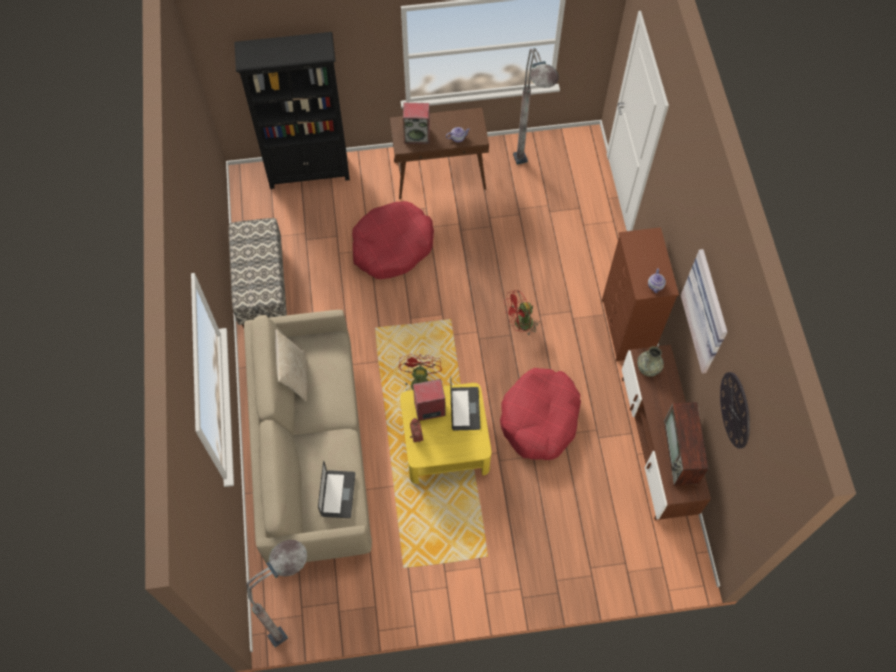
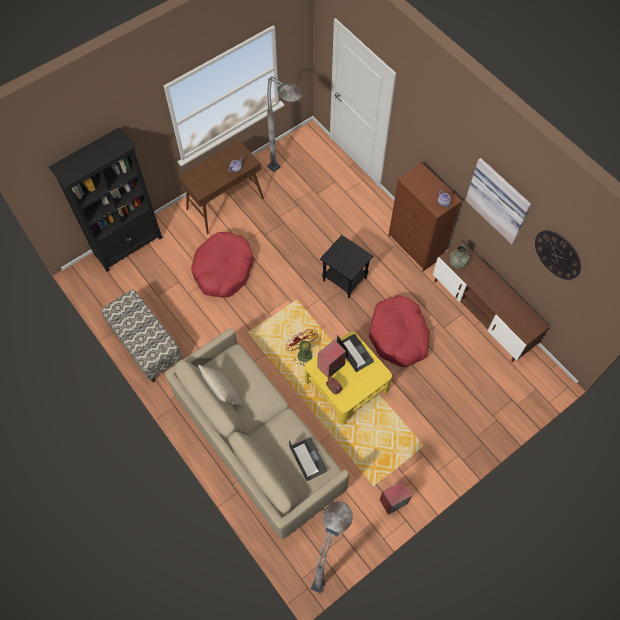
camera: 30 degrees left, 0 degrees up
speaker [403,103,430,144] -> speaker moved to [380,480,412,515]
red fan [504,290,540,336] -> black side table [320,235,373,298]
television [664,402,709,485] -> none

